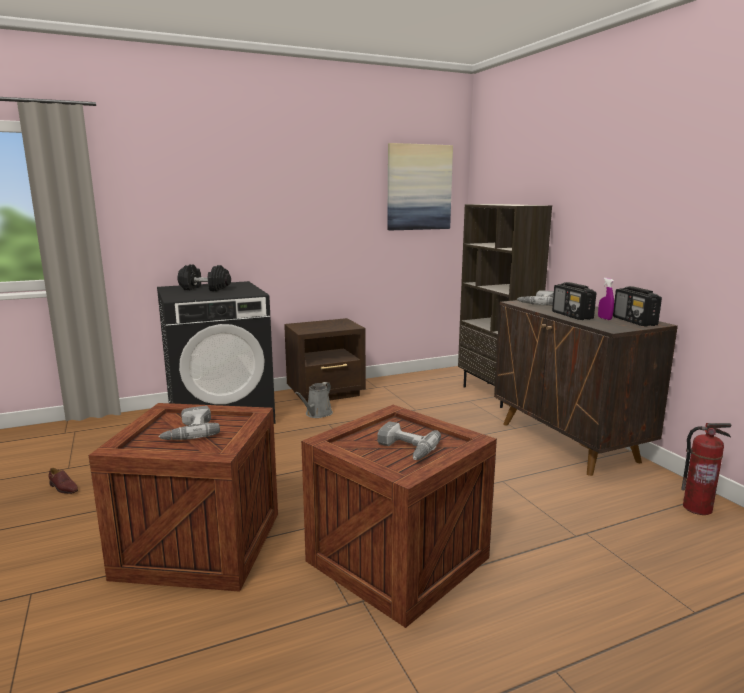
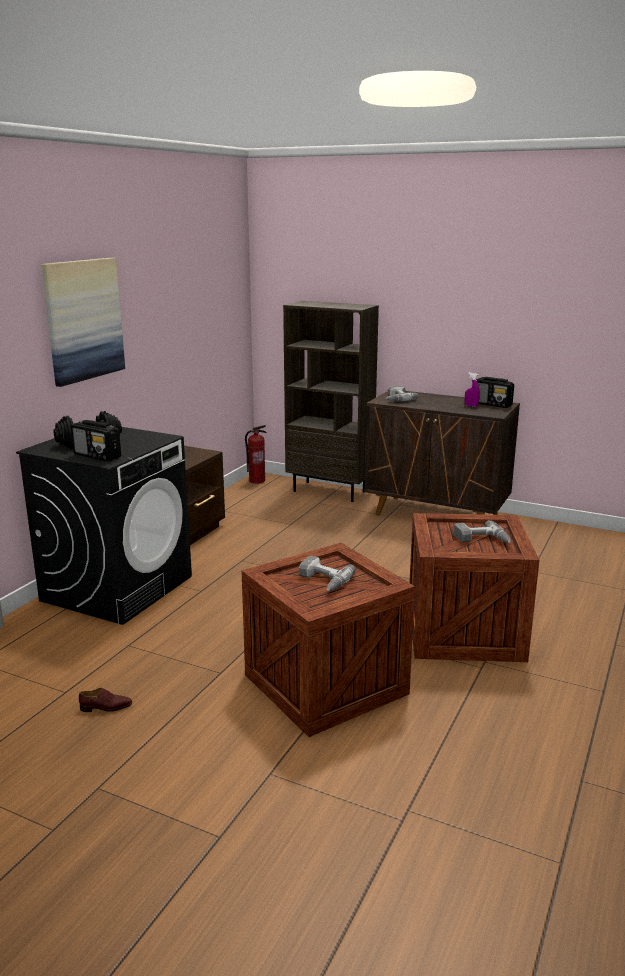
camera: 40 degrees left, 5 degrees up
grey watering can [295,382,333,418] -> none
picture [387,143,453,230] -> picture moved to [42,258,125,387]
radio [552,282,596,320] -> radio moved to [71,420,121,462]
fire extinguisher [681,423,732,515] -> fire extinguisher moved to [245,425,266,484]

